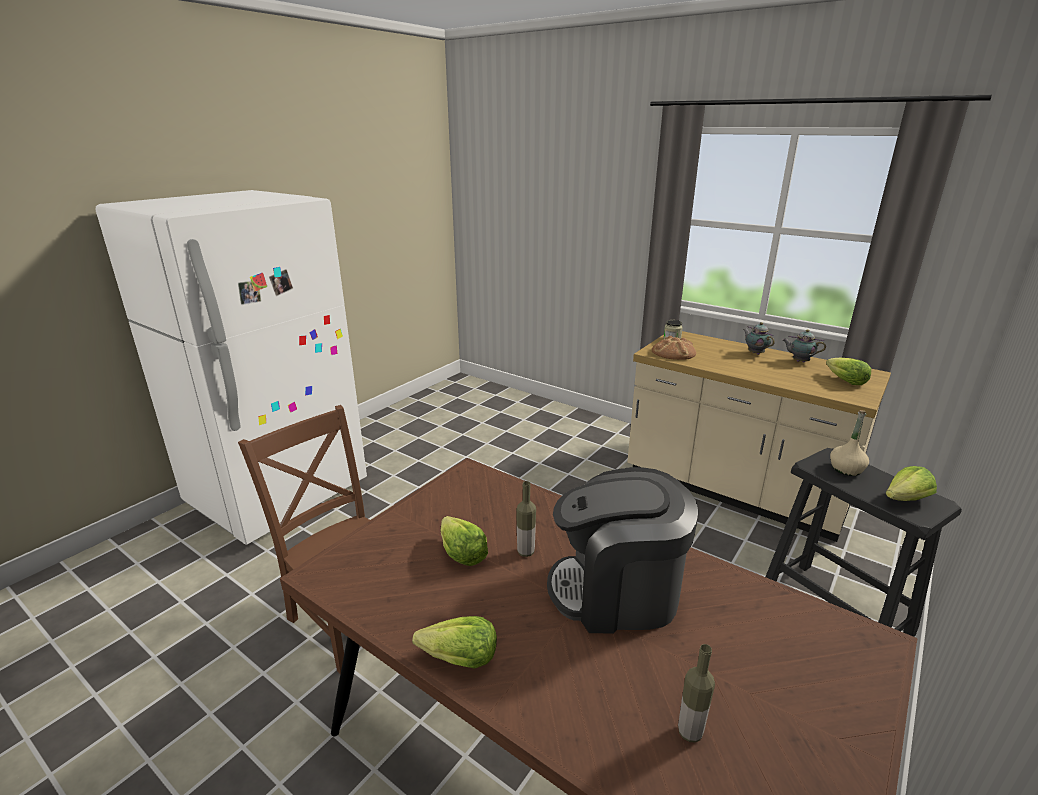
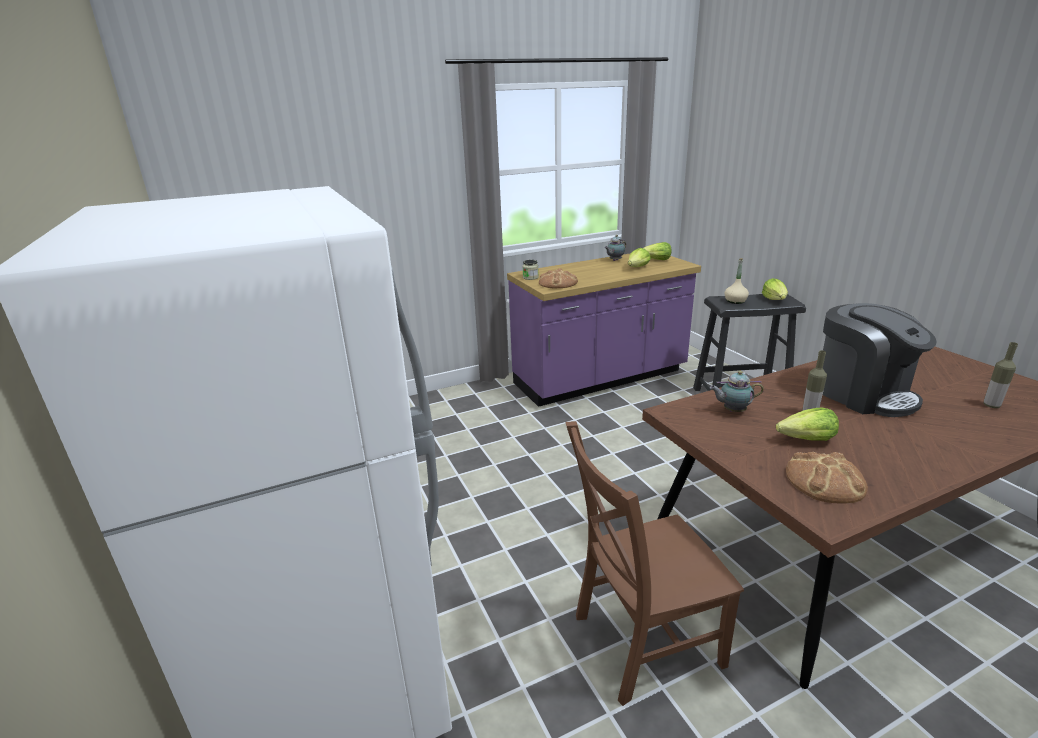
camera: 60 degrees left, 0 degrees up
lettuce [412,616,497,668] -> lettuce moved to [628,248,651,267]
coffee machine [547,467,699,634] -> coffee machine turned 60 degrees counterclockwise [823,303,937,417]
beige counter [627,331,891,542] -> purple counter [507,253,701,407]
teapot [743,322,775,355] -> teapot moved to [710,371,764,412]
none -> bread [786,452,868,504]

